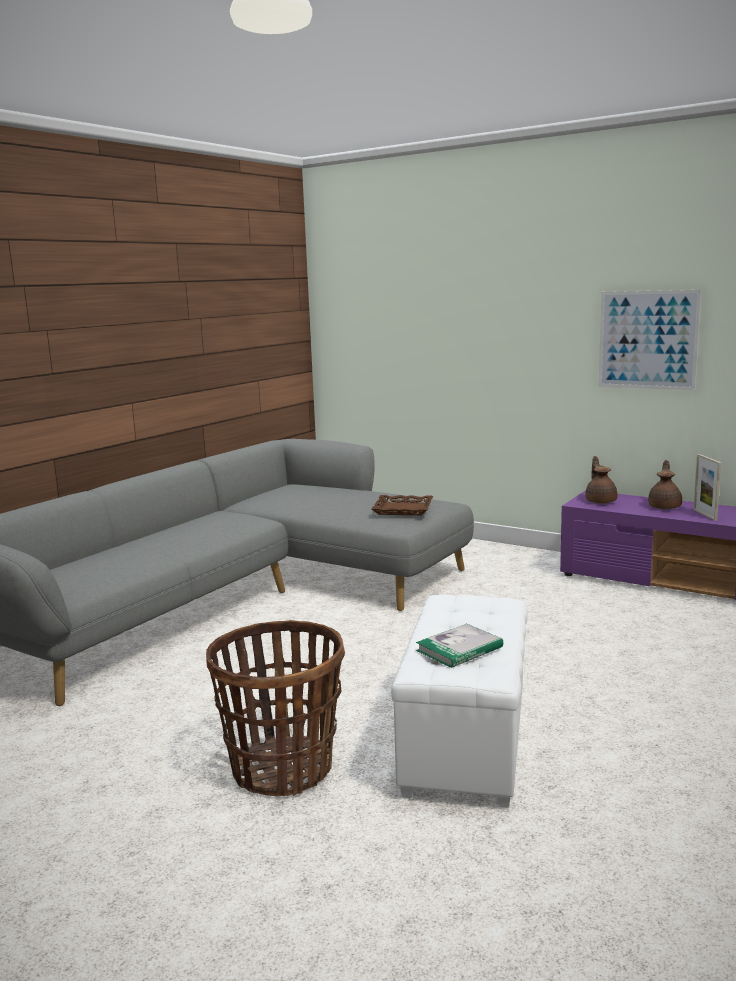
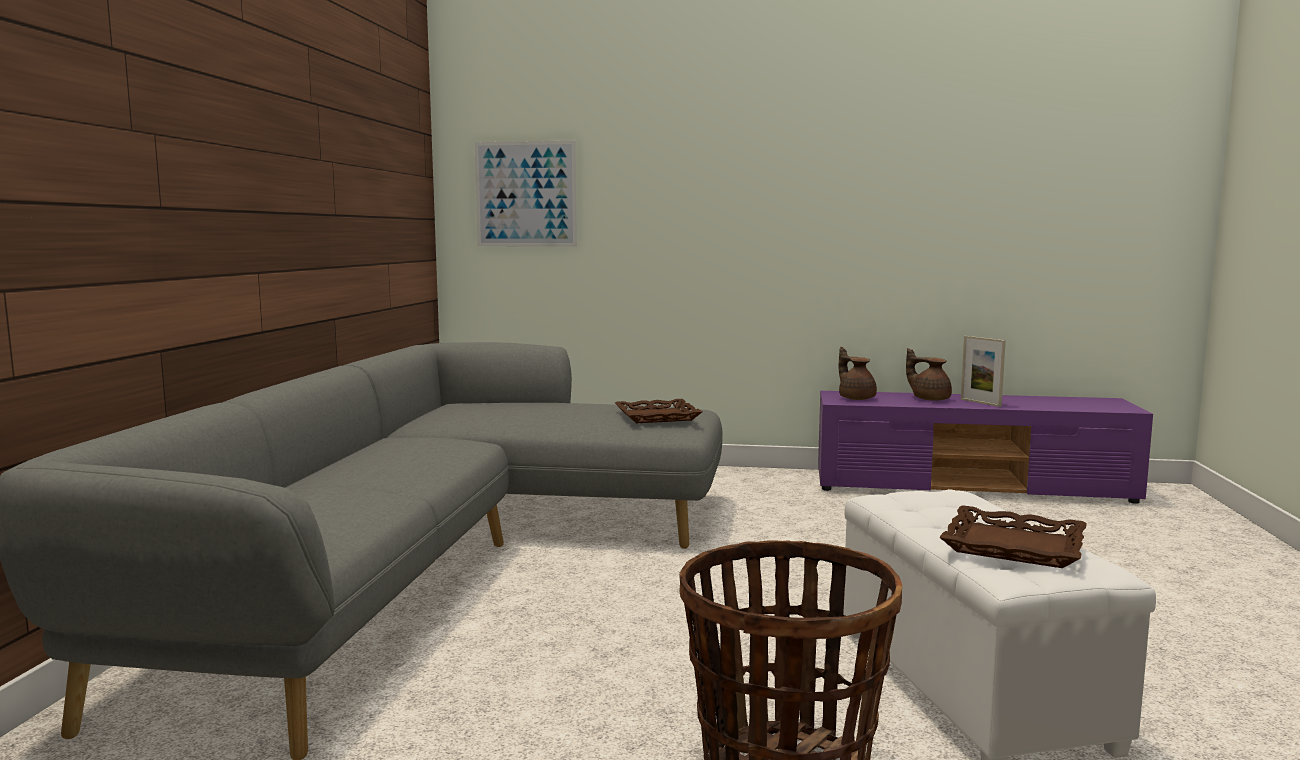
camera: 25 degrees left, 5 degrees down
book [416,624,503,668] -> brown tray [939,505,1087,568]
picture [598,290,701,390] -> picture moved to [475,141,577,247]
brown teapot [648,460,682,509] -> brown teapot turned 45 degrees counterclockwise [906,348,952,401]

